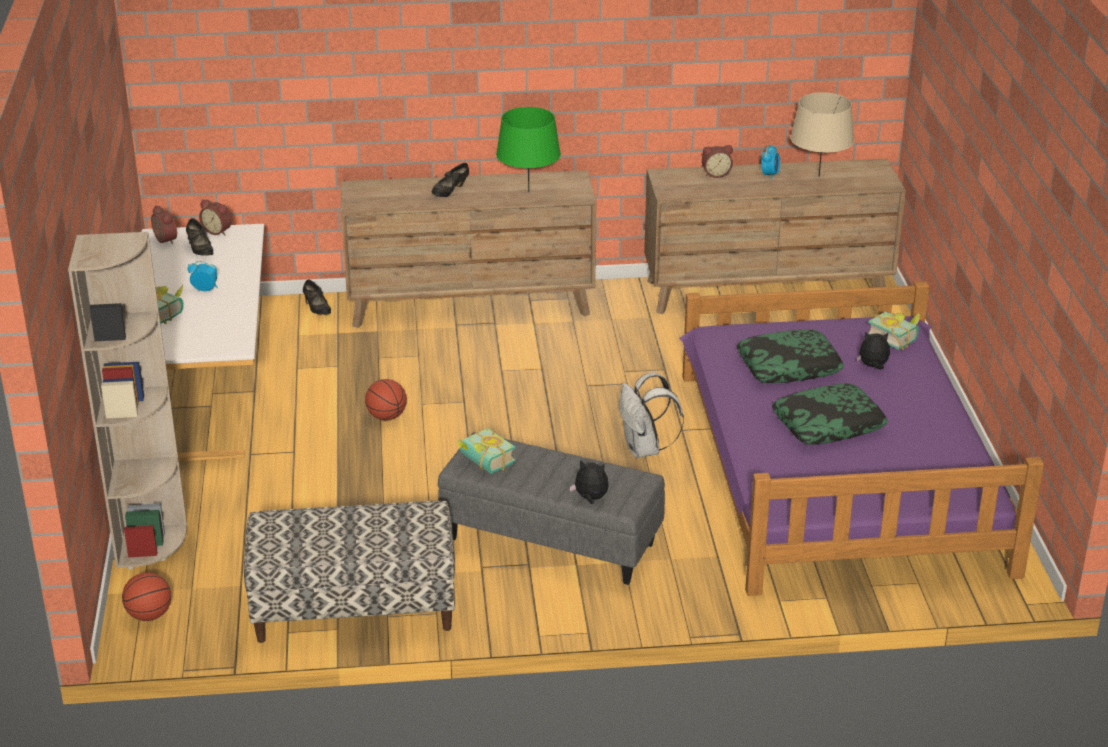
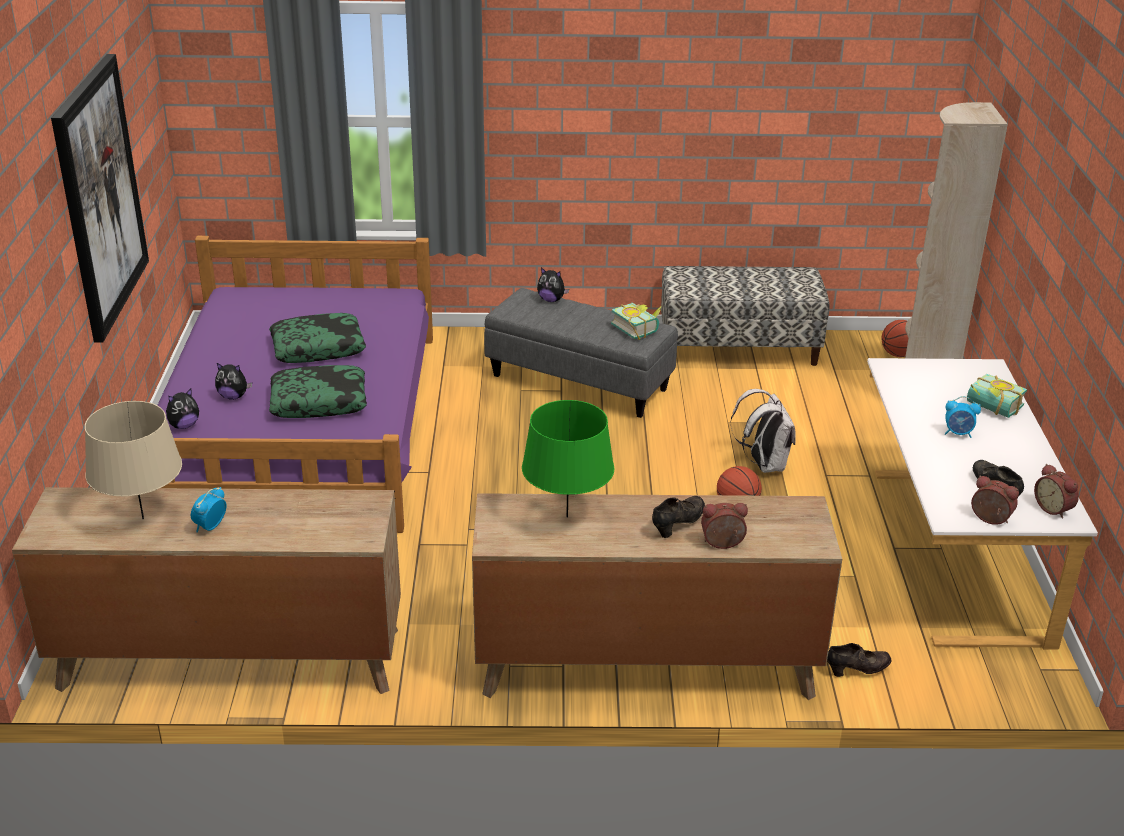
camera: 175 degrees left, 0 degrees up
black shoe [303,279,331,315] -> black shoe turned 105 degrees clockwise [827,643,891,677]
white backpack [619,372,684,458] -> white backpack moved to [730,389,796,473]
alarm clock [702,145,733,178] -> alarm clock moved to [701,503,748,549]
book [868,311,920,350] -> plush toy [166,389,199,429]
none -> picture [51,54,149,343]

